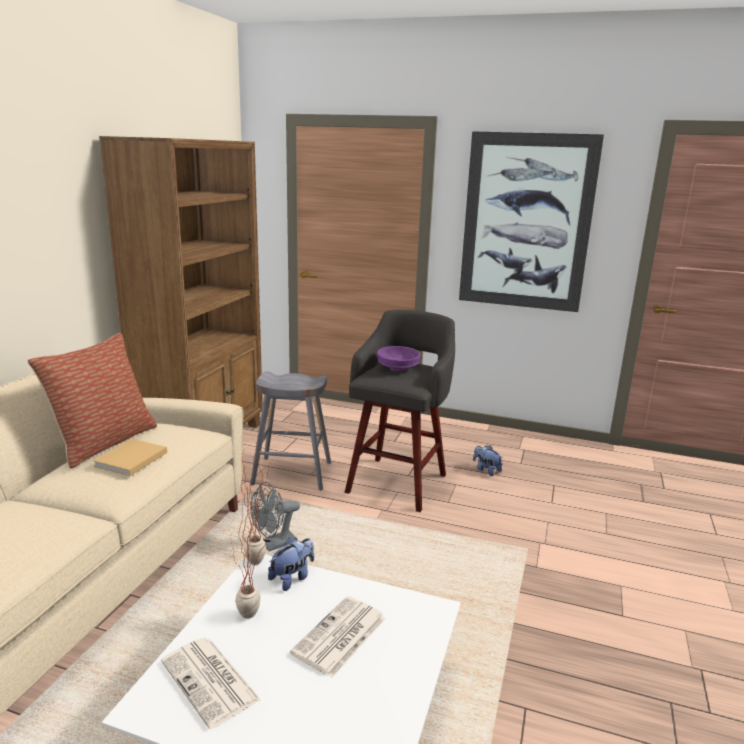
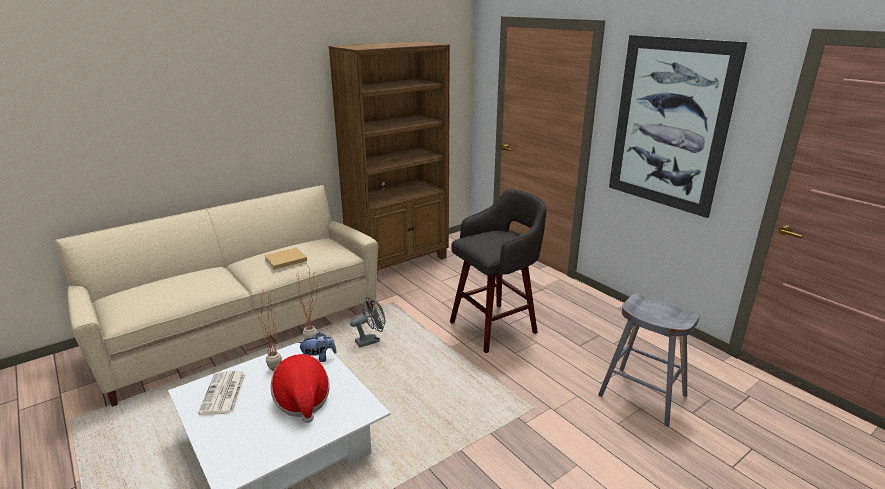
camera: 35 degrees right, 5 degrees up
pillow [27,333,157,468] -> none
grey stool [250,372,331,490] -> grey stool moved to [598,293,700,427]
grey fan [250,482,300,551] -> grey fan turned 150 degrees clockwise [350,297,386,348]
newspaper [290,596,386,678] -> hat [271,354,330,423]
purple bowl [377,346,421,371] -> none
plush toy [473,445,503,476] -> none

